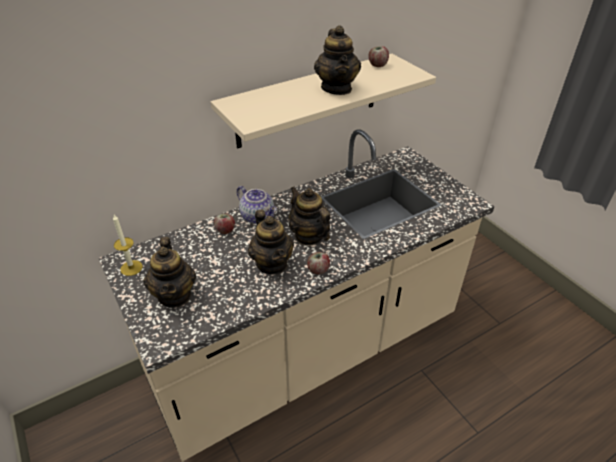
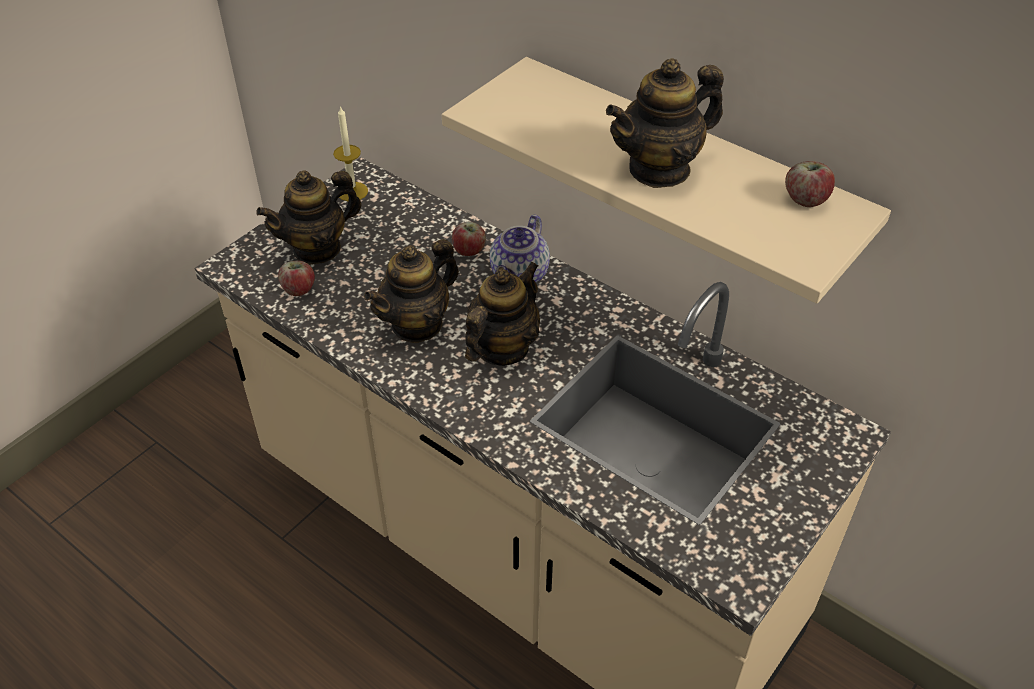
camera: 70 degrees right, 5 degrees up
apple [307,252,330,274] -> apple moved to [278,261,315,296]

